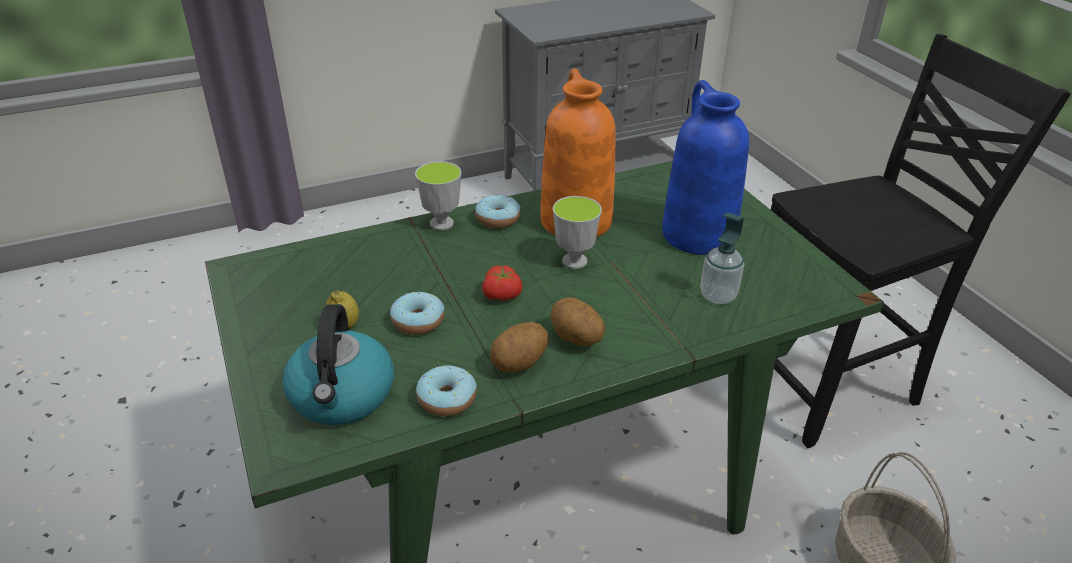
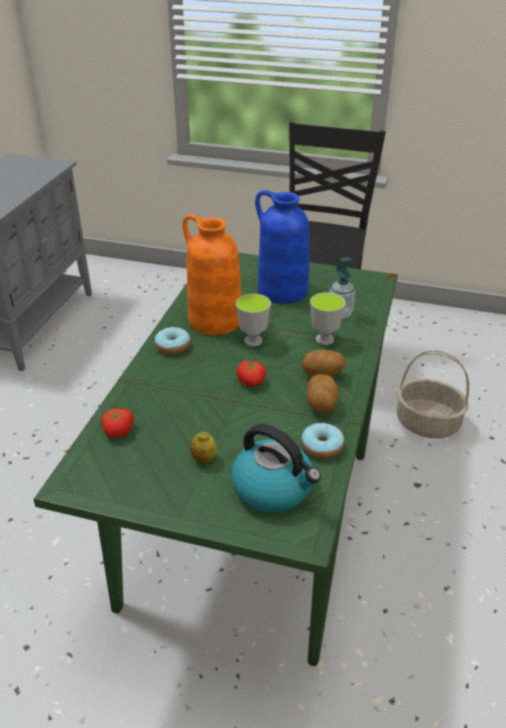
camera: 50 degrees left, 0 degrees up
donut [390,292,444,335] -> none
cup [415,161,461,230] -> cup moved to [310,292,346,345]
none -> tomato [101,408,134,438]

